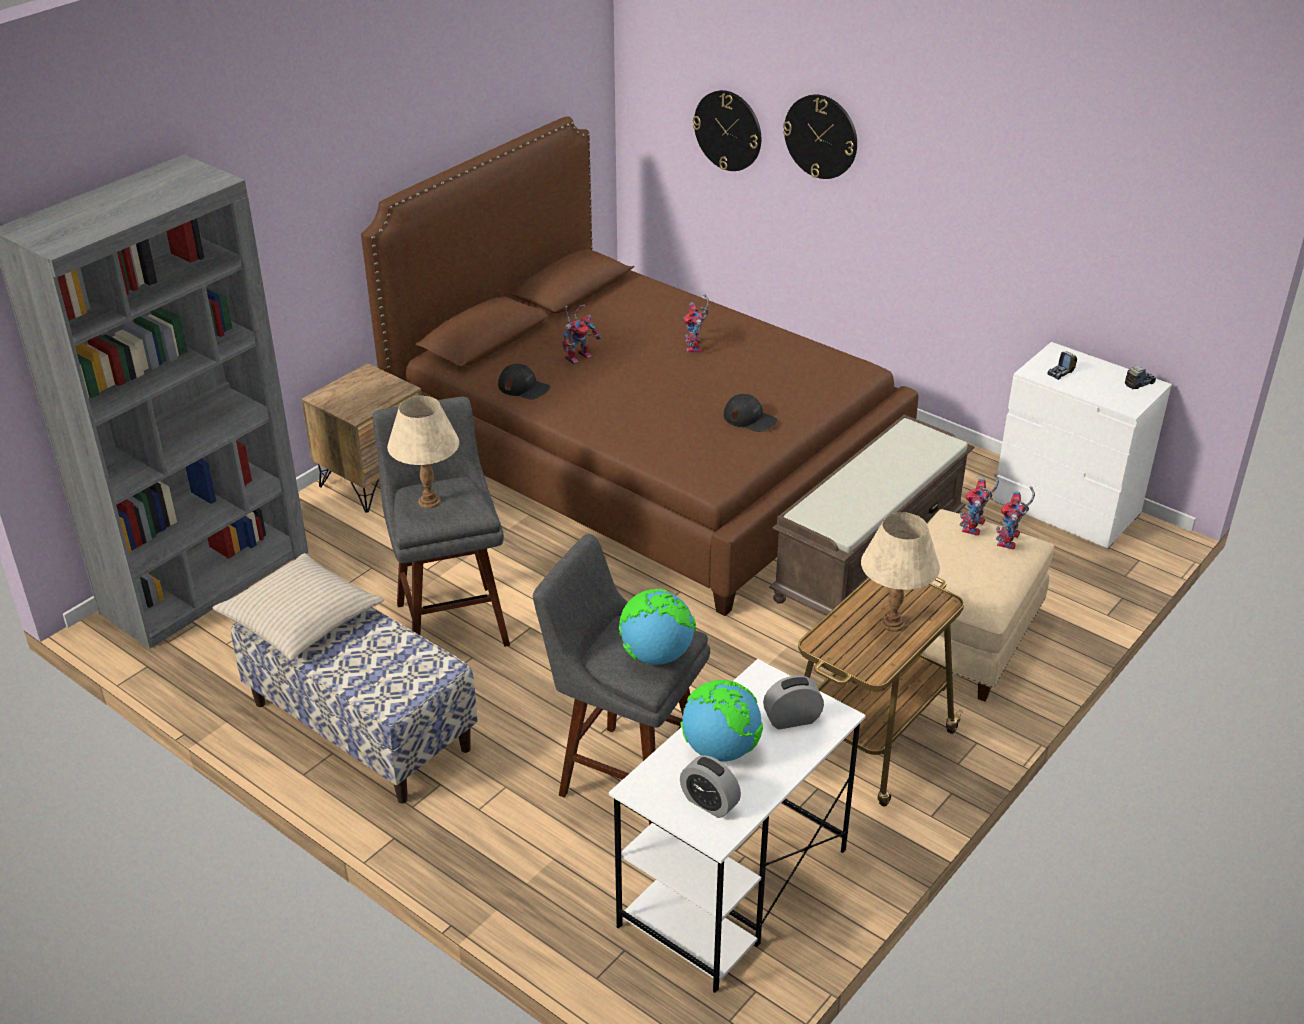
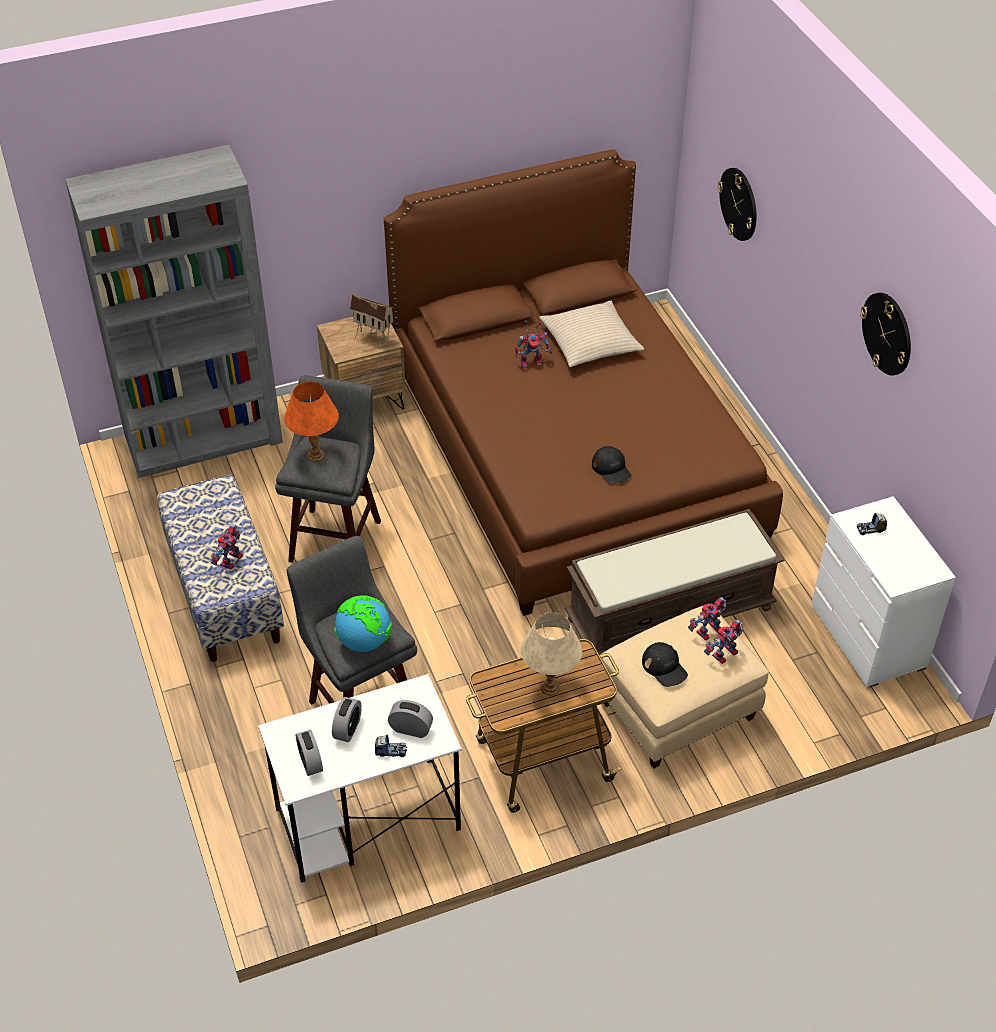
camera: 30 degrees right, 10 degrees up
beige pillow [213,553,384,661] -> beige pillow moved to [539,301,644,367]
beige table lamp [387,396,459,508] -> orange table lamp [284,381,339,462]
black cap [498,364,551,400] -> black cap moved to [642,642,688,687]
globe [681,680,763,762] -> alarm clock [332,697,362,742]
toy robot [683,294,709,353] -> toy robot moved to [211,524,243,569]
wall clock [783,94,857,179] -> wall clock moved to [860,293,911,376]
toy truck [1125,364,1156,389] -> toy truck moved to [375,735,407,757]
none -> toy house [350,294,393,349]

